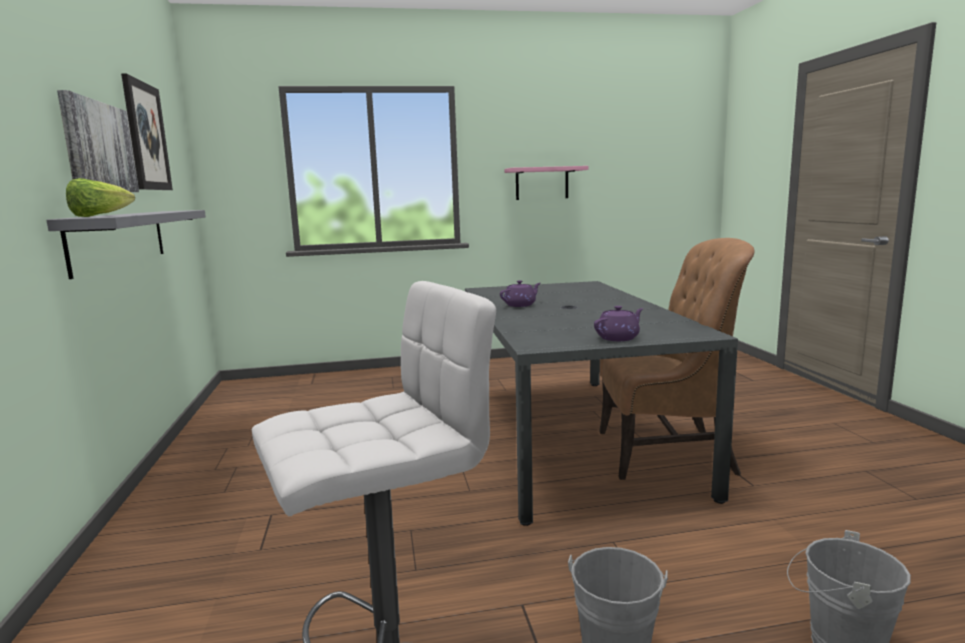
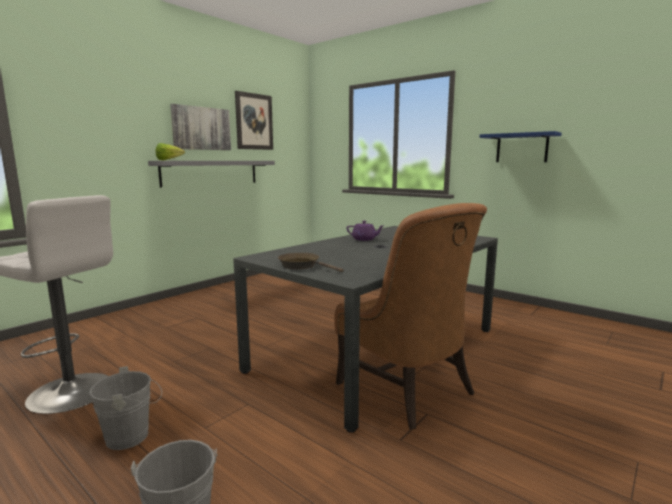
camera: 50 degrees right, 0 degrees up
pink shelf [504,166,588,200] -> blue shelf [479,131,562,162]
purple teapot [594,306,644,341] -> brown frying pan [278,253,343,272]

